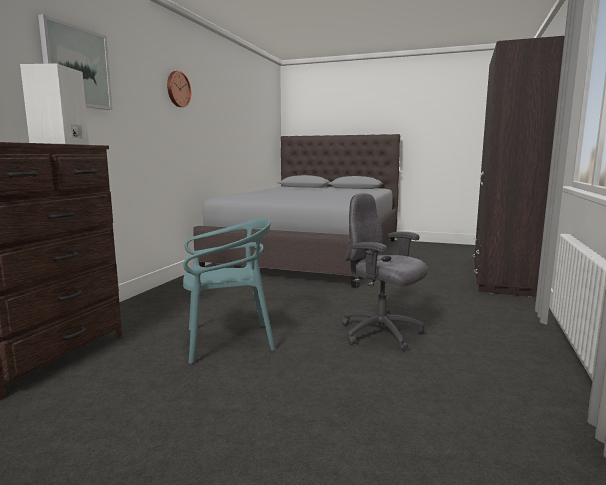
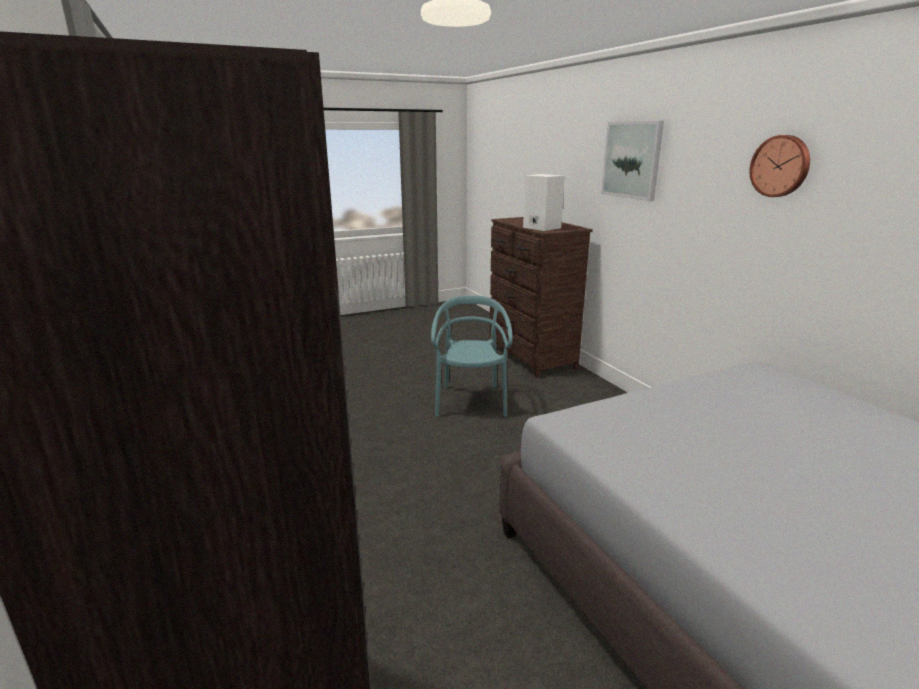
camera: 135 degrees right, 10 degrees up
turquoise chair [183,218,275,364] -> turquoise chair turned 150 degrees clockwise [431,295,513,417]
grey office chair [342,193,428,351] -> none

